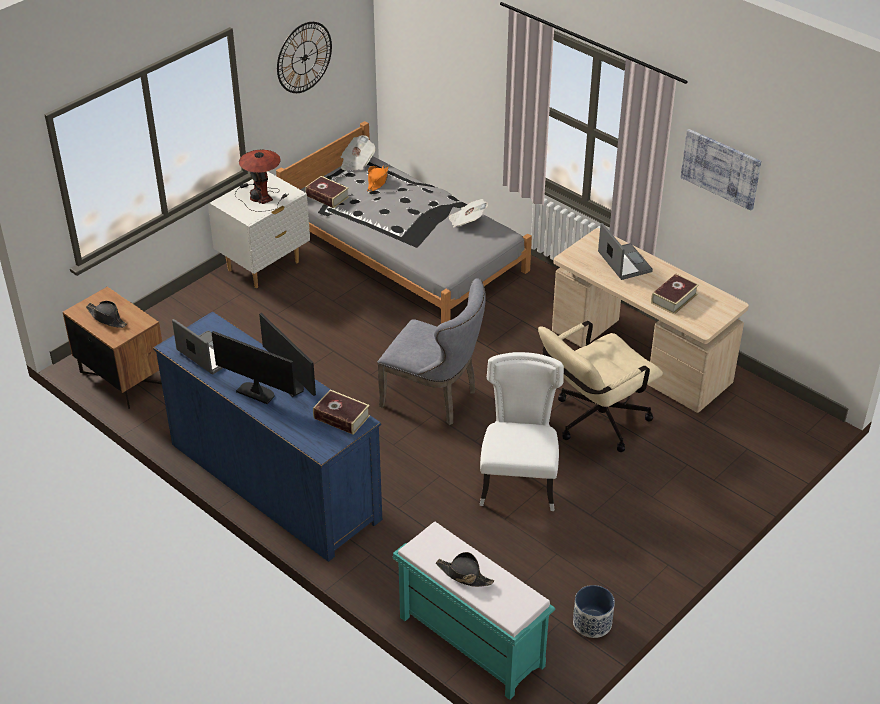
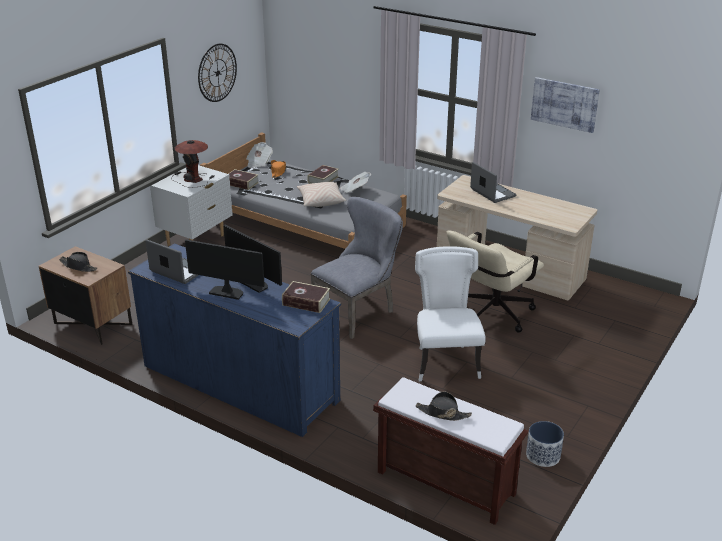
camera: 10 degrees left, 10 degrees down
grey chair [377,278,486,425] -> grey chair turned 60 degrees counterclockwise [311,197,403,339]
turquoise bench [393,522,555,700] -> brown bench [373,377,529,525]
book [651,274,699,315] -> book moved to [307,165,339,184]
none -> beige pillow [297,182,346,207]

